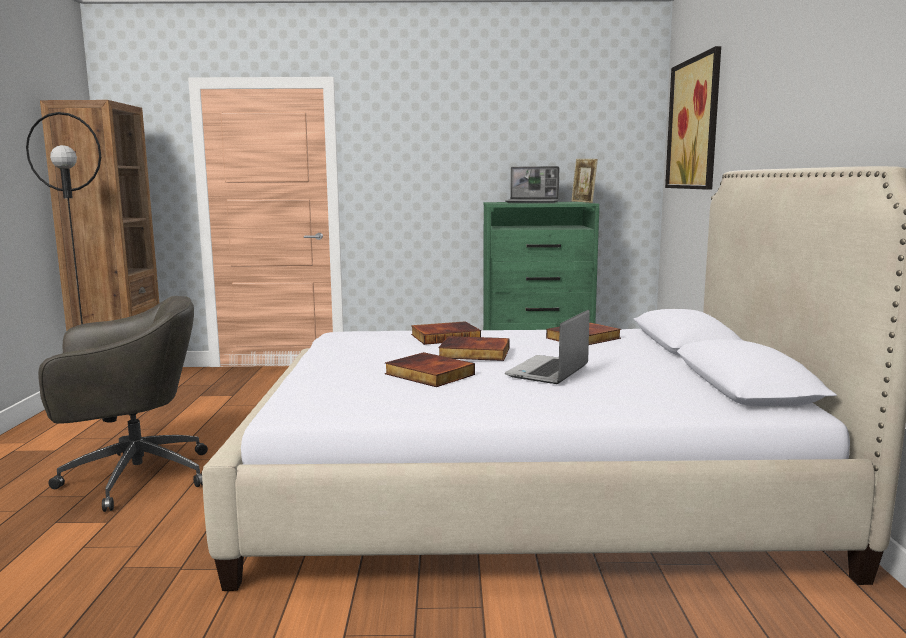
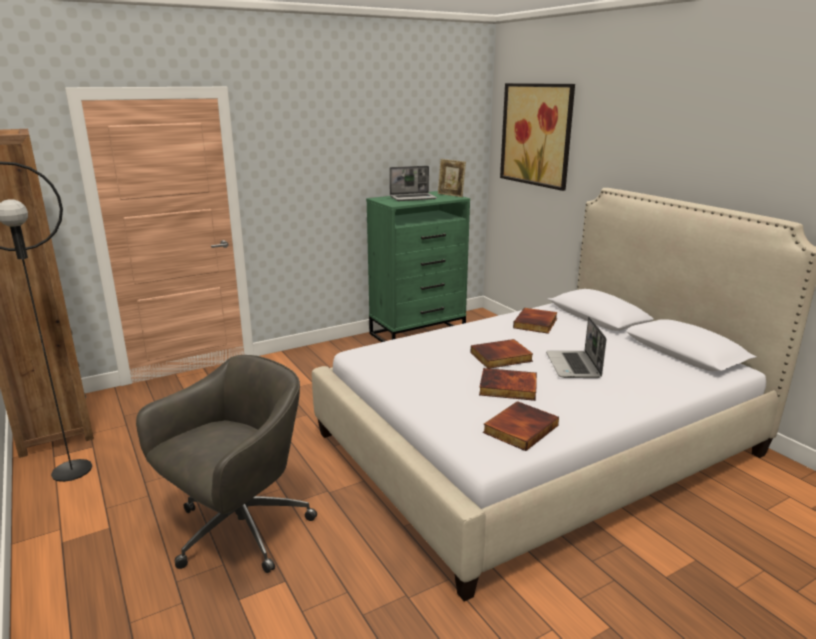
camera: 30 degrees left, 10 degrees up
book [411,321,481,345] -> book moved to [483,401,559,451]

